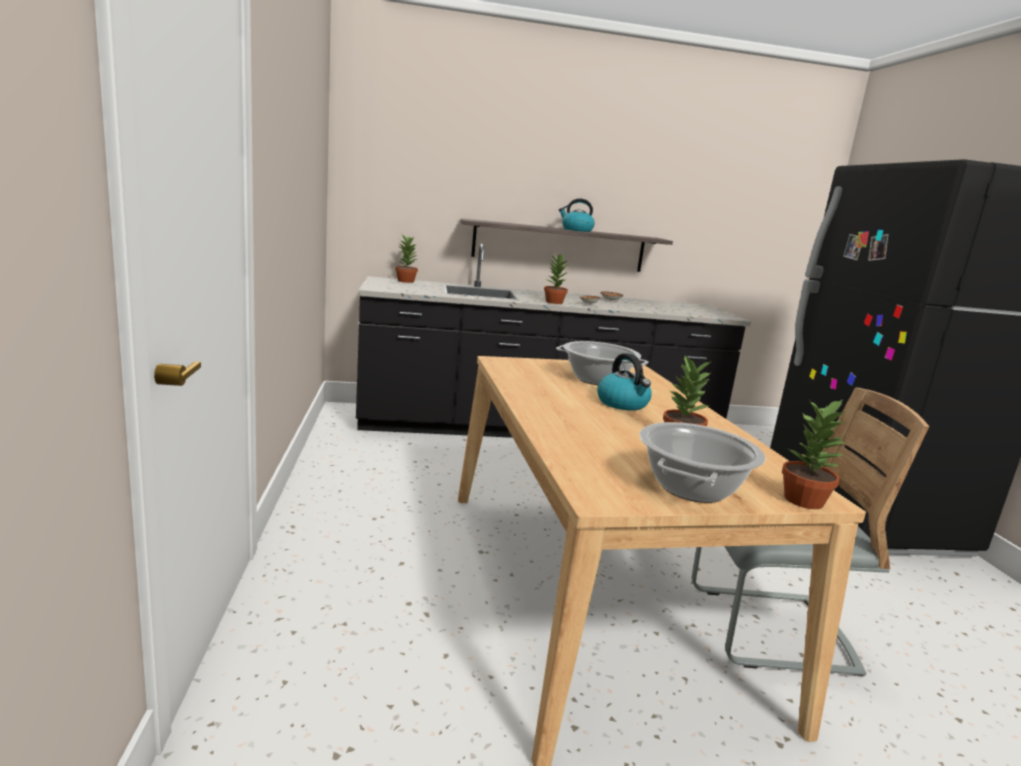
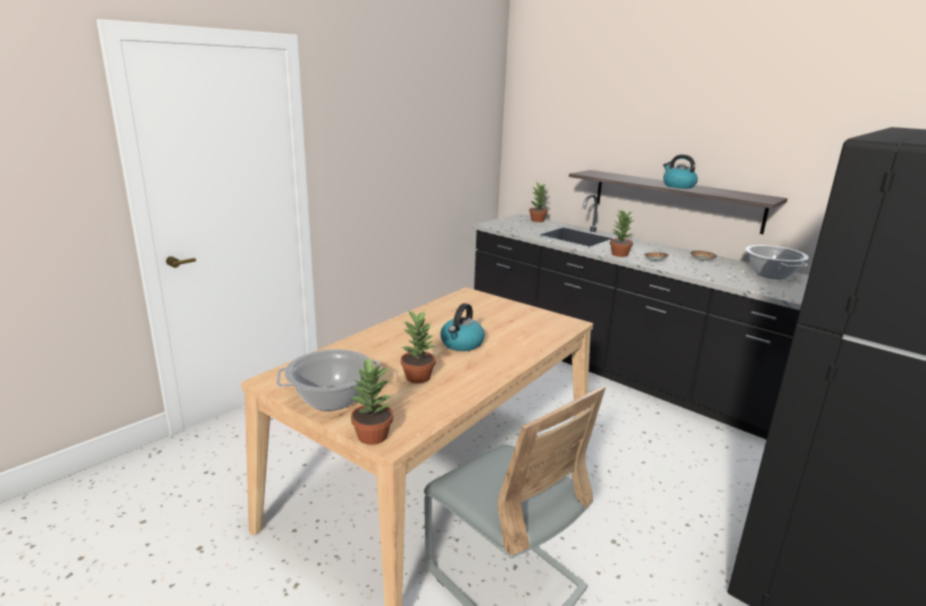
camera: 50 degrees right, 5 degrees up
cooking pot [556,341,648,385] -> cooking pot moved to [745,245,809,279]

